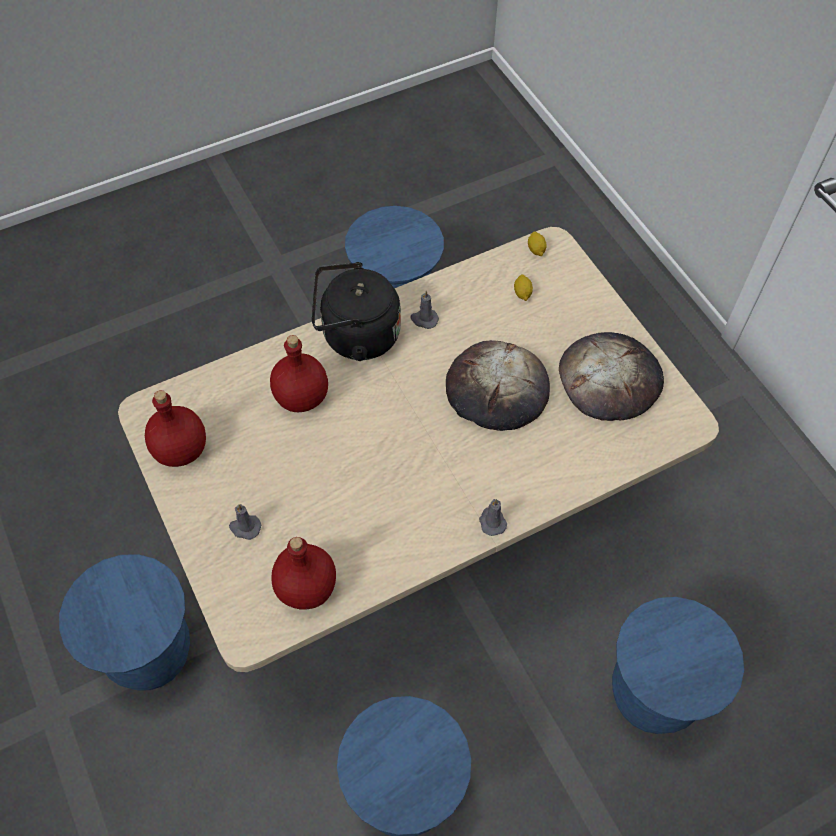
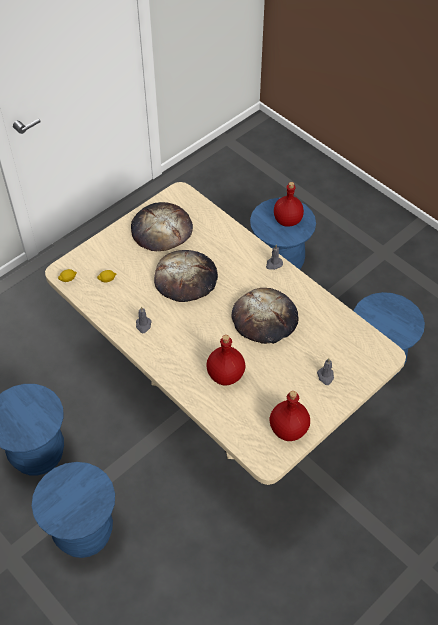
camera: 105 degrees left, 5 degrees down
blue stool [59,554,190,691] -> blue stool moved to [32,462,115,558]
red bottle [271,537,336,609] -> red bottle moved to [274,182,304,227]
black kettle [312,262,401,361] -> none
none -> bread [232,288,299,344]

